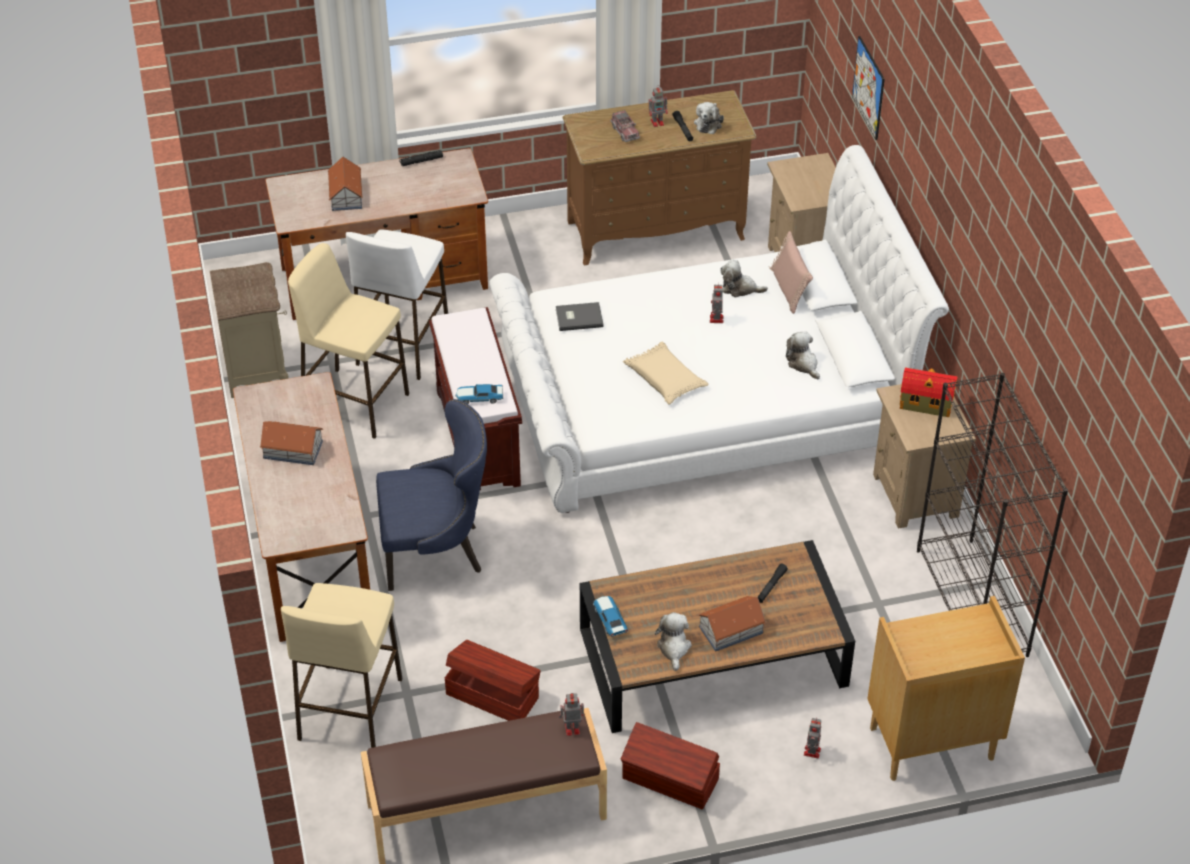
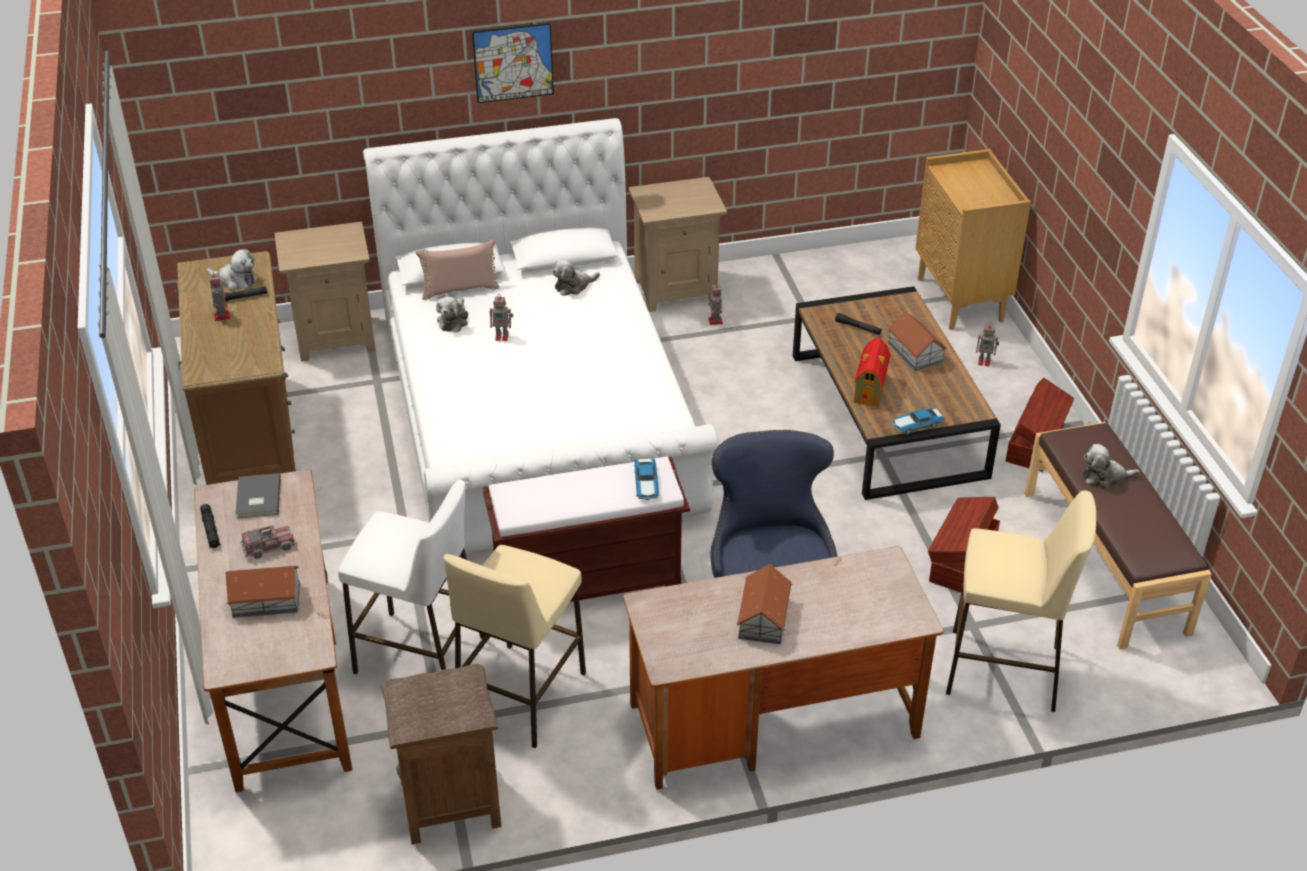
camera: 90 degrees left, 5 degrees down
grey book [556,302,603,331] -> grey book moved to [235,473,281,519]
toy robot [559,693,584,736] -> toy robot moved to [708,282,723,325]
toy truck [610,110,640,142] -> toy truck moved to [241,525,296,559]
beige pillow [623,342,708,404] -> none
plush toy [655,612,692,671] -> plush toy moved to [1083,444,1140,489]
picture [852,36,885,140] -> picture moved to [472,23,554,103]
toy house [900,368,958,417] -> toy house moved to [854,338,890,406]
black bookcase [917,373,1068,657] -> none

